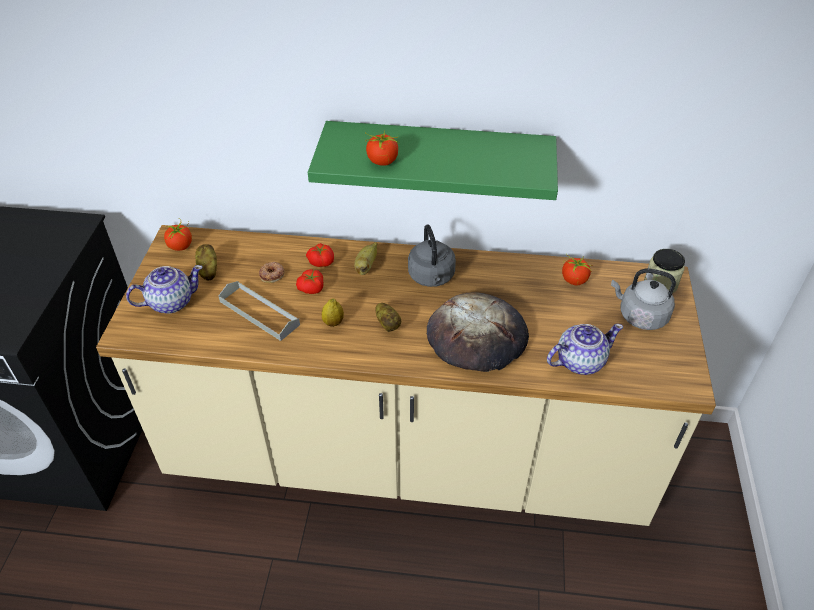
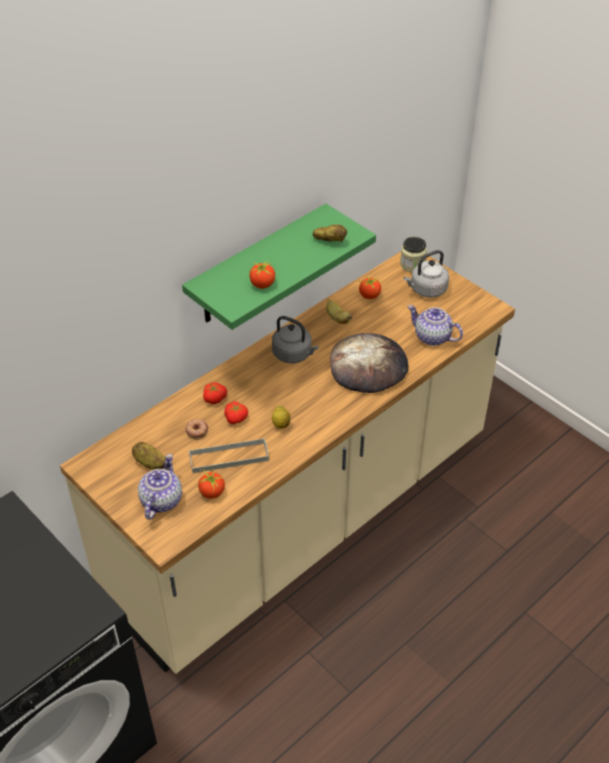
camera: 50 degrees left, 0 degrees up
tomato [164,219,192,251] -> tomato moved to [198,465,225,499]
banana [354,242,377,275] -> banana moved to [326,299,352,324]
potato [375,303,401,332] -> potato moved to [313,224,347,242]
teapot [547,324,623,375] -> teapot turned 75 degrees counterclockwise [407,305,463,346]

